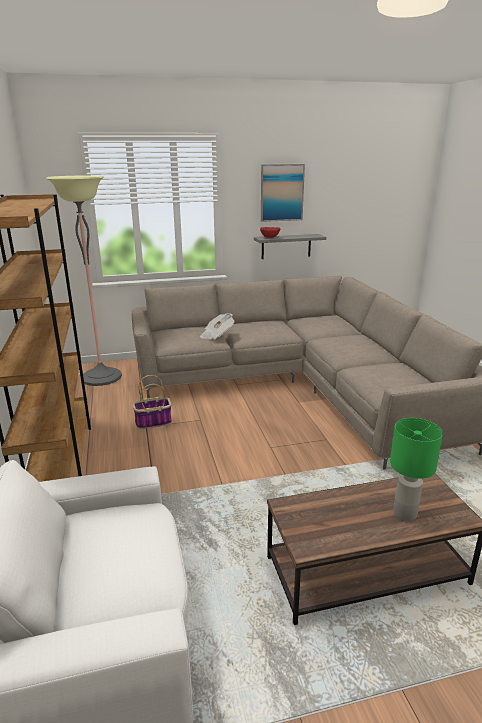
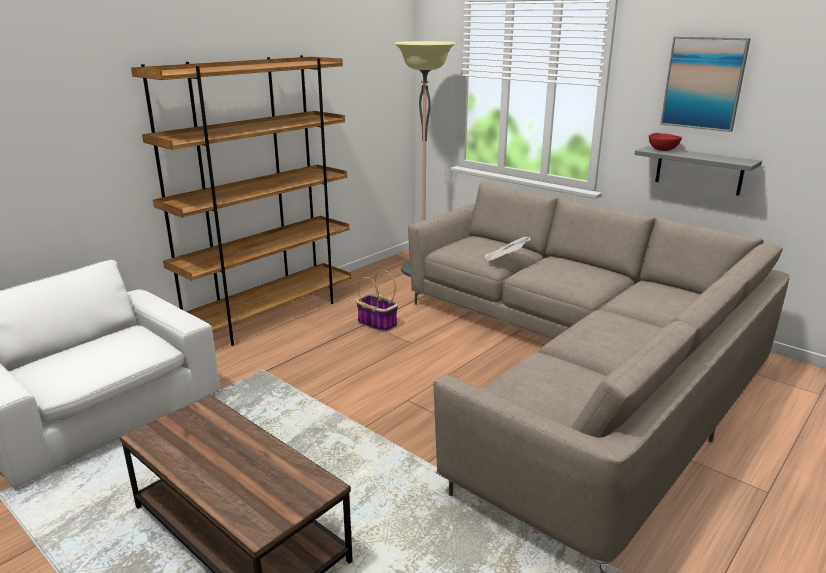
camera: 55 degrees right, 0 degrees up
green table lamp [390,418,443,521] -> none

